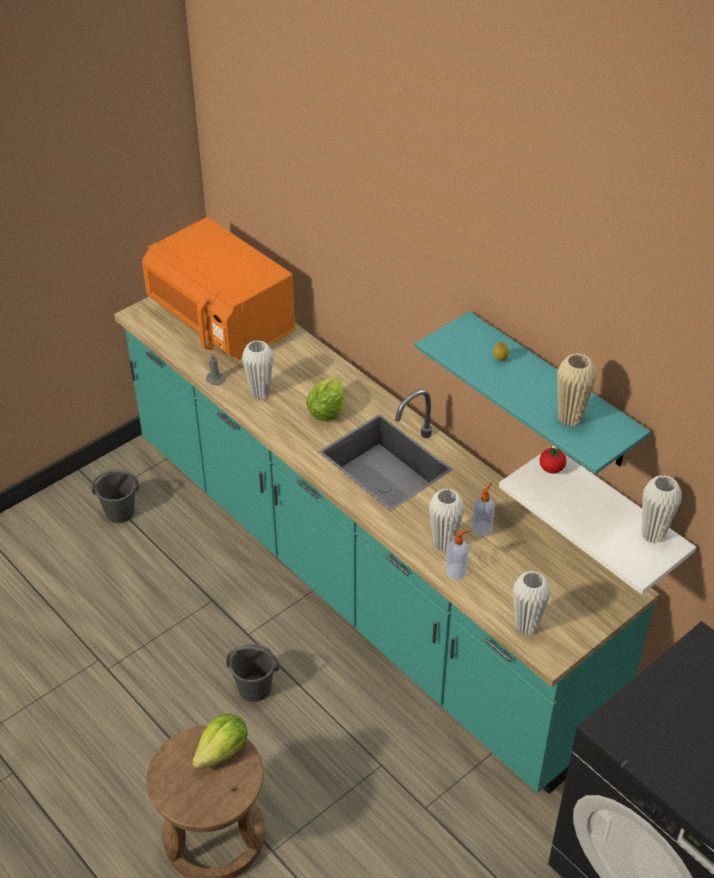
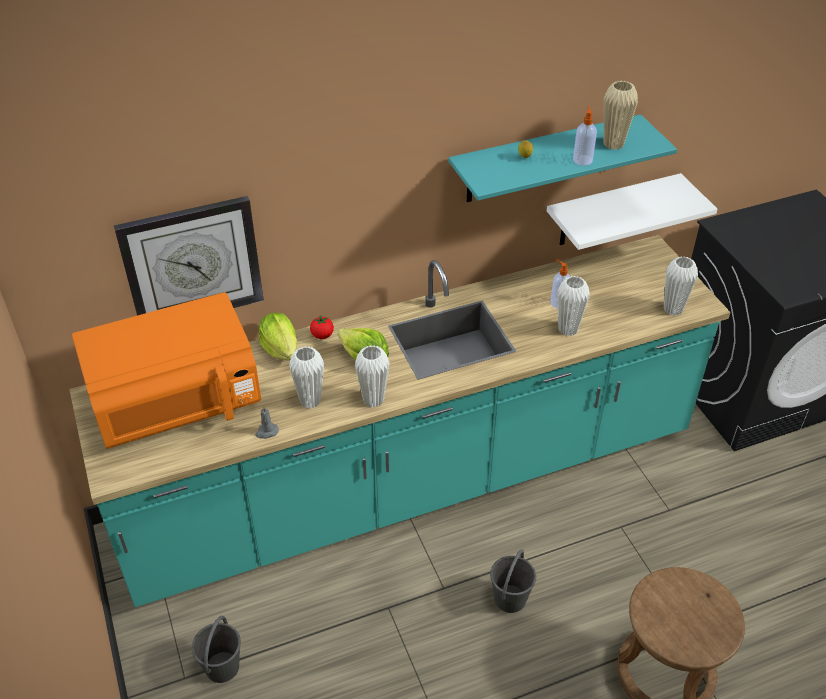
camera: 70 degrees left, 0 degrees up
lettuce [192,714,248,768] -> lettuce moved to [259,313,297,360]
soap dispenser [446,530,471,579] -> soap dispenser moved to [573,106,597,166]
tomato [539,446,566,473] -> tomato moved to [310,315,334,339]
white vase [641,475,682,543] -> white vase moved to [355,345,389,408]
none -> wall clock [114,196,264,315]

